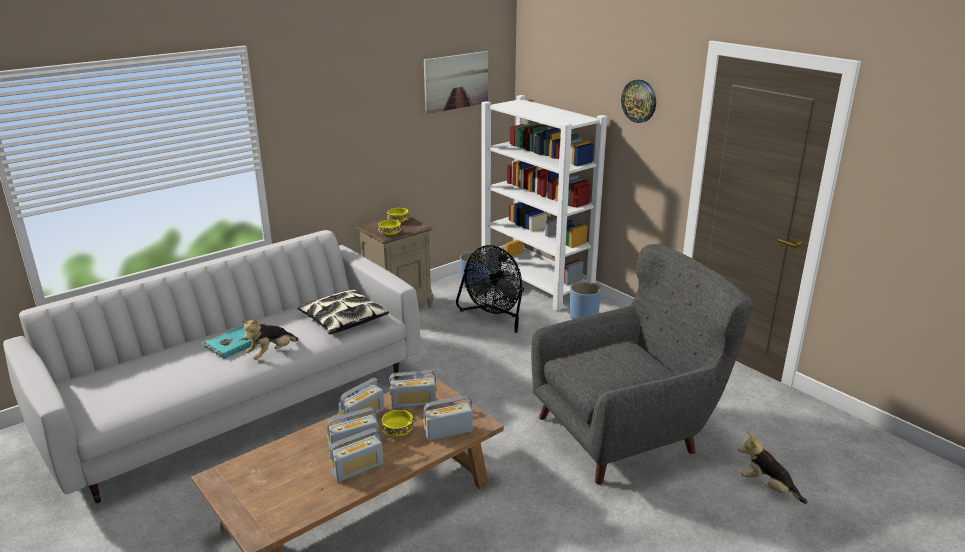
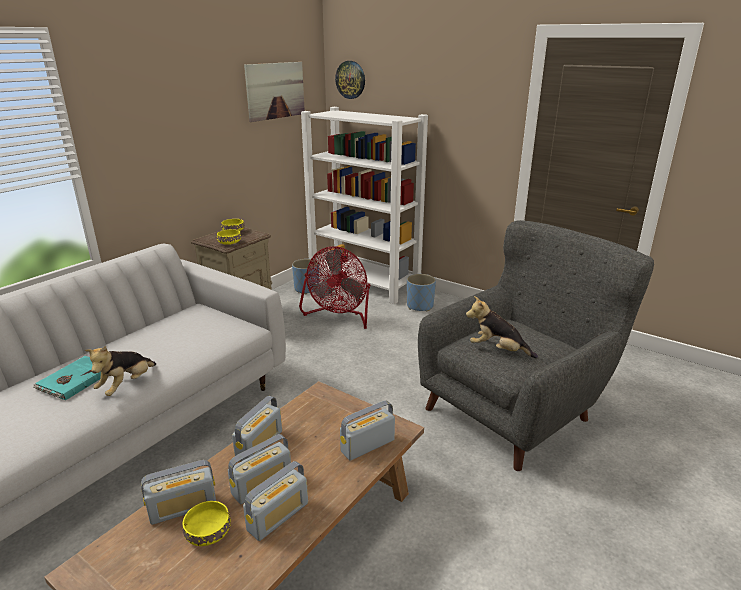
camera: 15 degrees left, 0 degrees up
pillow [297,289,389,334] -> none
yellow bowl [381,410,414,436] -> yellow bowl moved to [183,501,231,546]
radio [389,370,437,409] -> radio moved to [141,460,216,525]
black fan [456,245,524,333] -> red fan [299,246,370,329]
wall clock [621,80,656,123] -> wall clock moved to [335,61,365,99]
plush toy [738,433,807,504] -> plush toy moved to [466,296,538,359]

